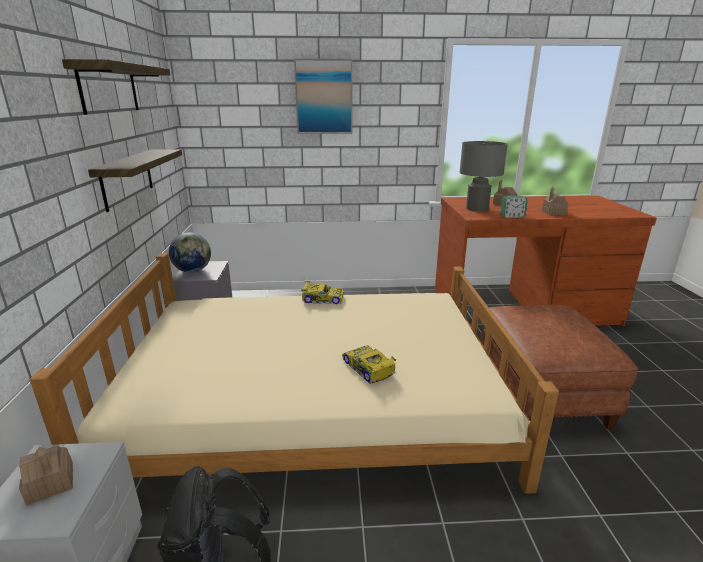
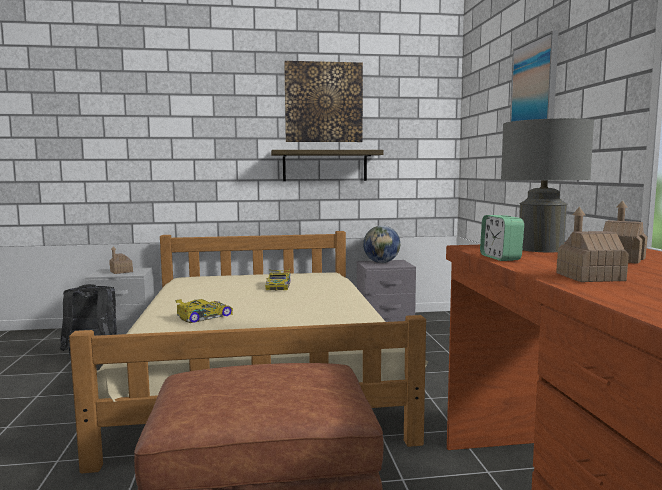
camera: 85 degrees right, 15 degrees down
shelf [62,59,170,115] -> picture [284,61,363,142]
toy car [301,281,344,304] -> toy car moved to [265,269,290,291]

